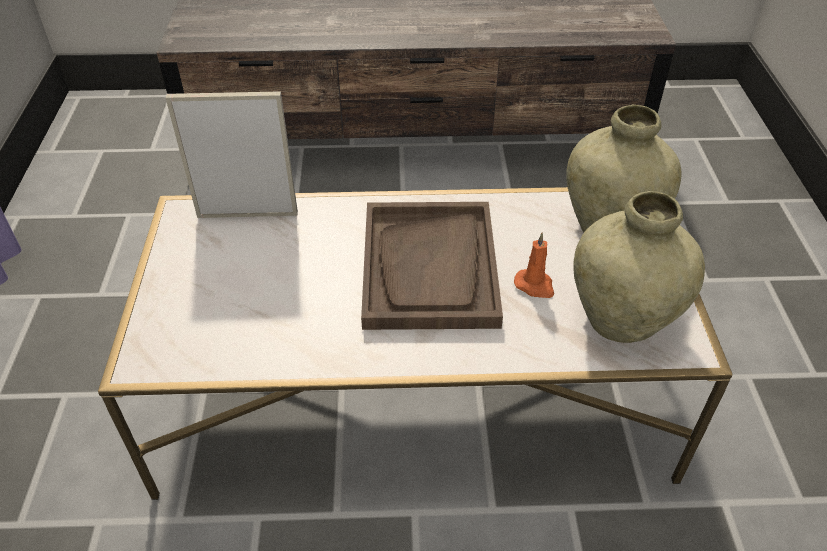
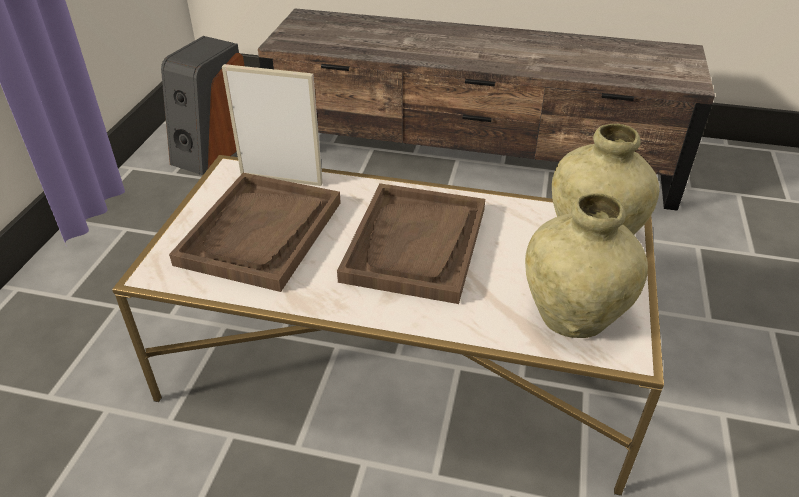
camera: 15 degrees right, 5 degrees down
orange candle [514,233,554,298] -> none
none -> speaker [161,36,244,175]
none -> brown tray [169,173,341,292]

